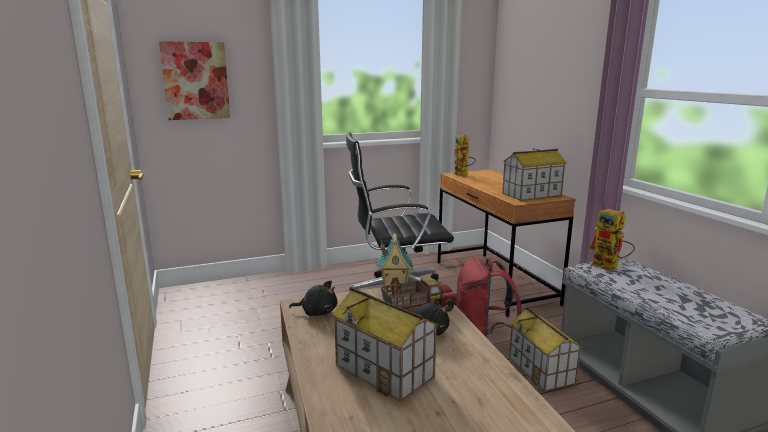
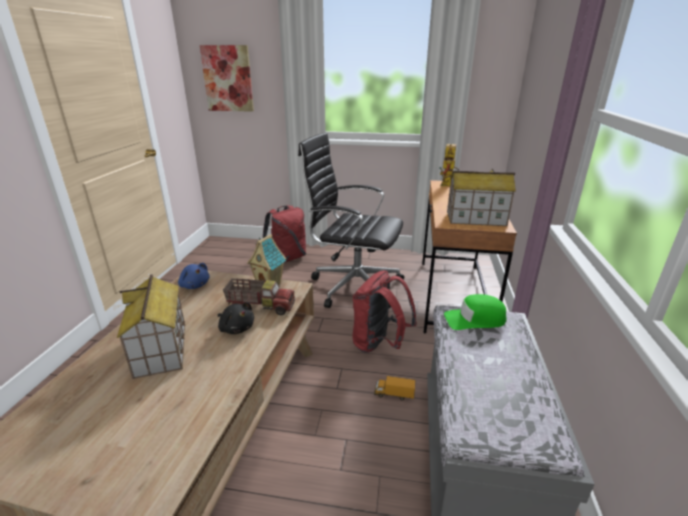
camera: 30 degrees right, 10 degrees up
black plush toy [289,280,338,316] -> blue plush toy [178,263,210,289]
toy house [509,307,583,392] -> toy truck [374,376,415,400]
toy robot [589,209,635,271] -> green cap [444,294,507,330]
none -> red backpack [263,205,306,262]

